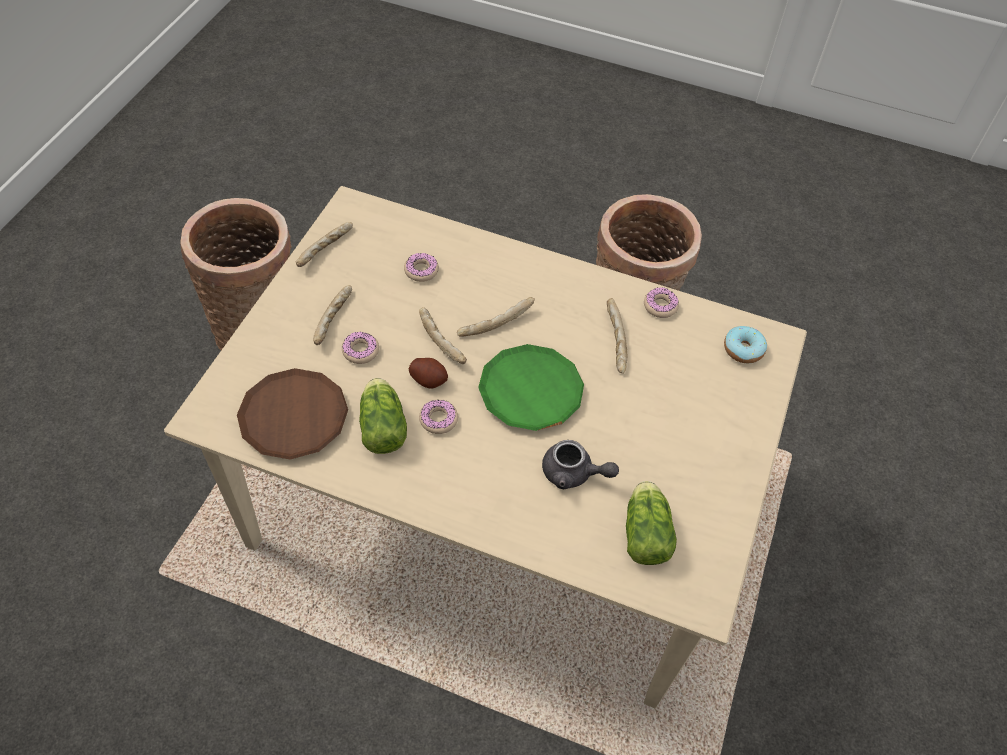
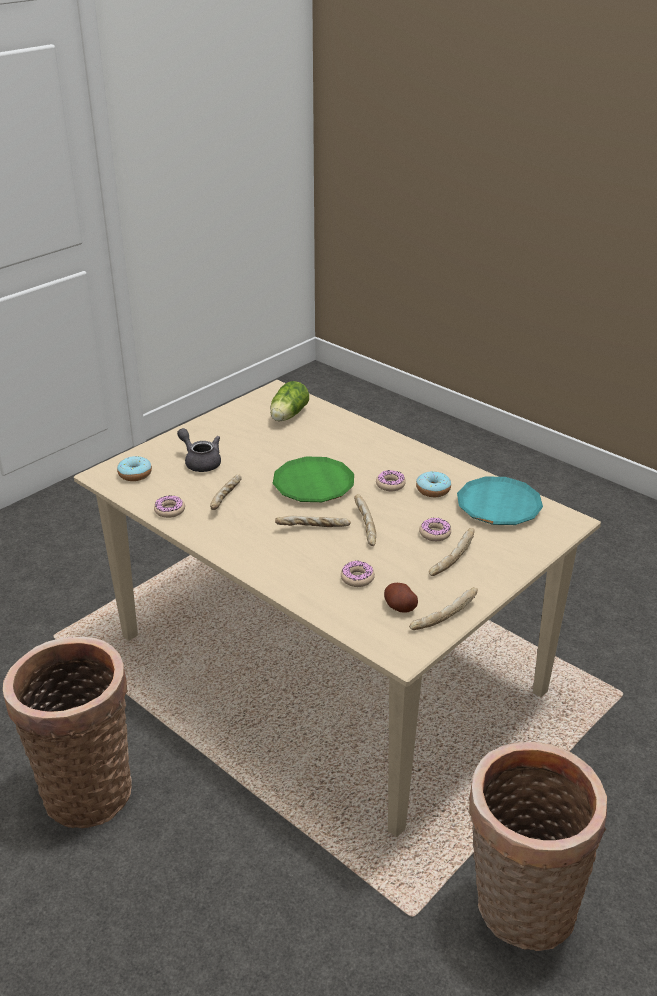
camera: 155 degrees left, 20 degrees down
brown plate [237,368,348,459] -> turquoise plate [457,477,543,525]
lettuce [359,378,407,454] -> donut [416,471,451,497]
potato [409,358,448,388] -> potato moved to [384,583,418,613]
grey teapot [542,440,619,489] -> grey teapot moved to [177,428,221,472]

